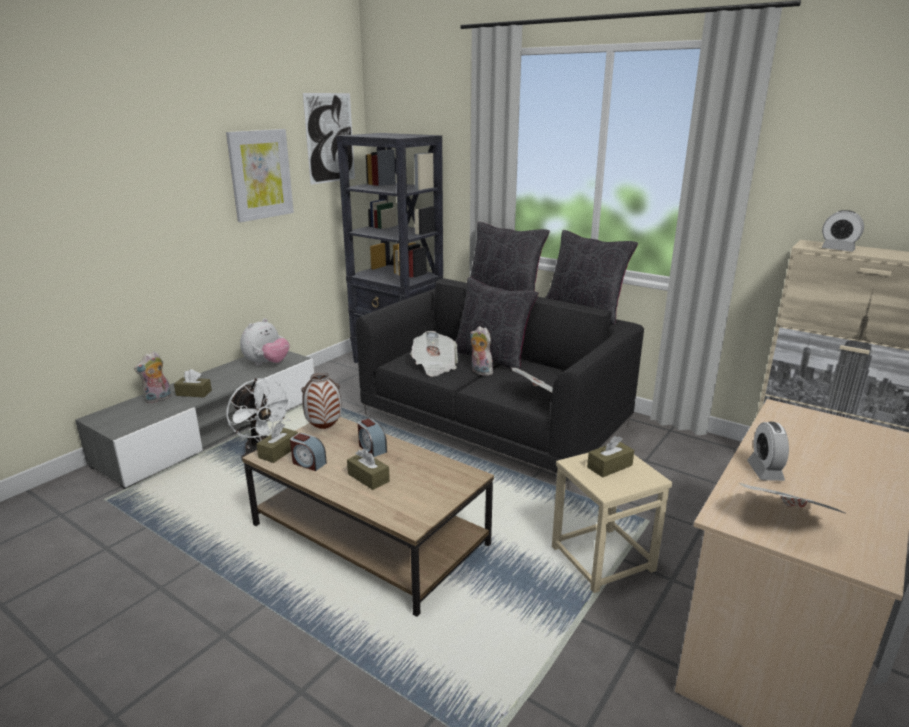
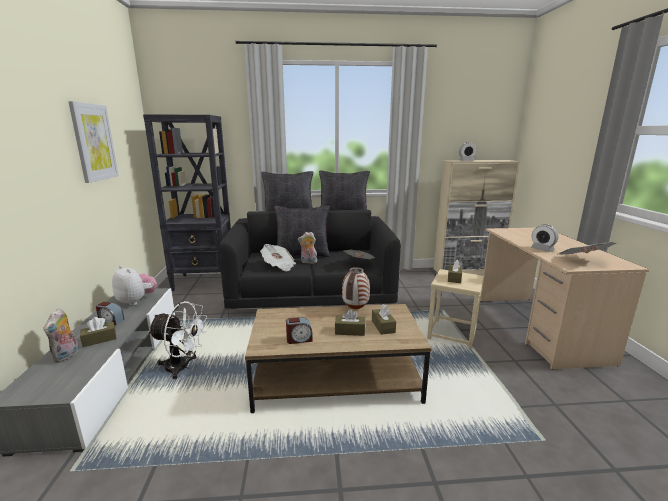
camera: 40 degrees left, 5 degrees down
plush toy [240,318,290,366] -> plush toy turned 45 degrees counterclockwise [112,265,157,306]
brown tissue box [256,423,298,463] -> brown tissue box moved to [372,304,396,335]
vase [301,372,342,429] -> vase moved to [342,267,370,310]
picture [303,93,355,185] -> none
alarm clock [358,418,387,457] -> alarm clock moved to [96,302,124,325]

